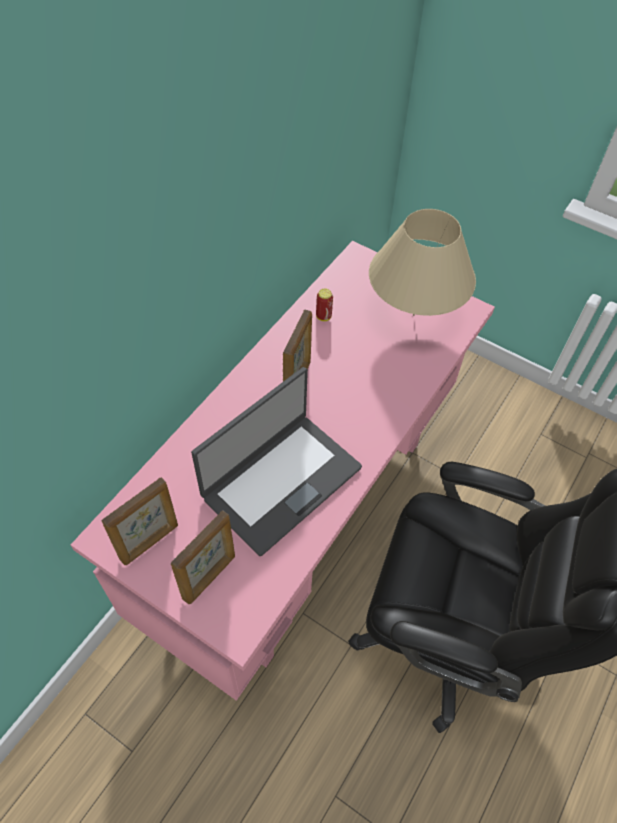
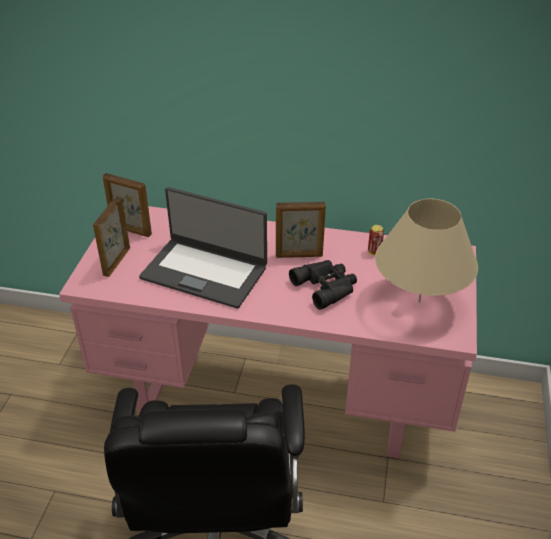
camera: 70 degrees right, 15 degrees down
picture frame [171,510,235,604] -> picture frame turned 90 degrees clockwise [93,197,130,277]
none -> black binoculars [289,260,357,310]

